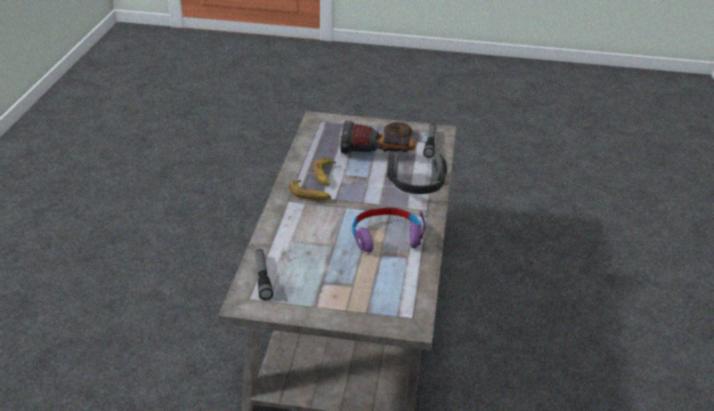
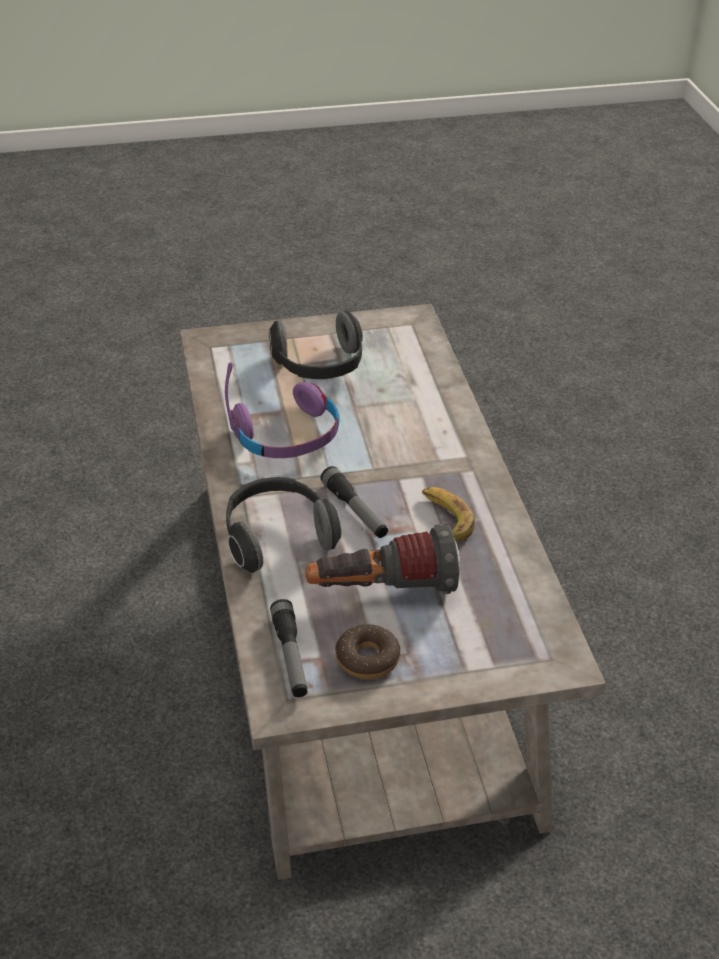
camera: 160 degrees right, 5 degrees up
flashlight [255,249,273,300] -> flashlight moved to [320,466,388,538]
banana [289,180,331,201] -> none
none -> headphones [269,311,363,379]

